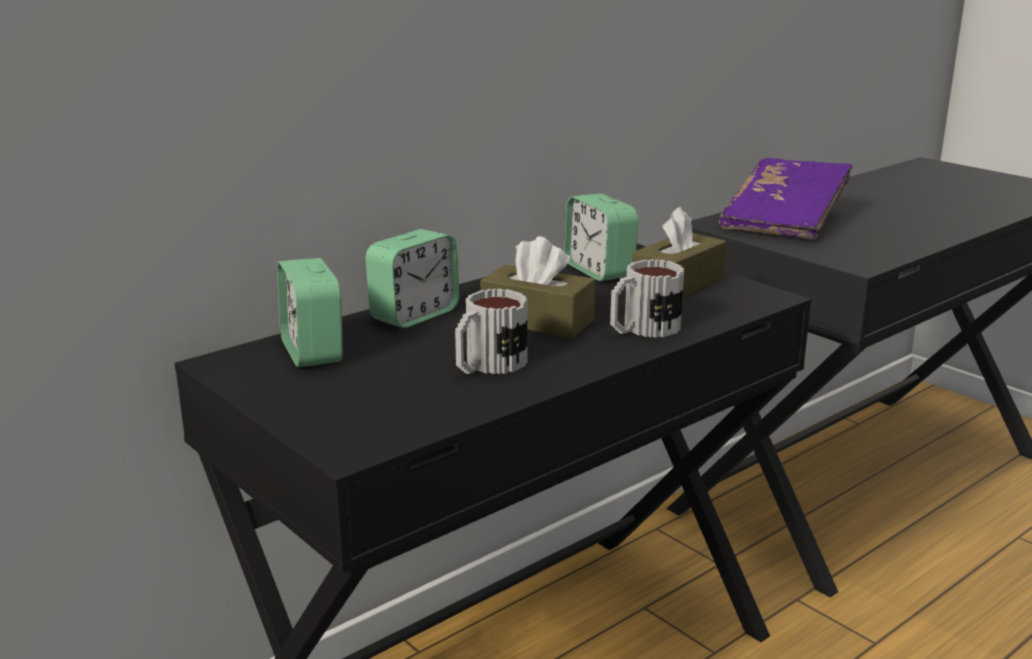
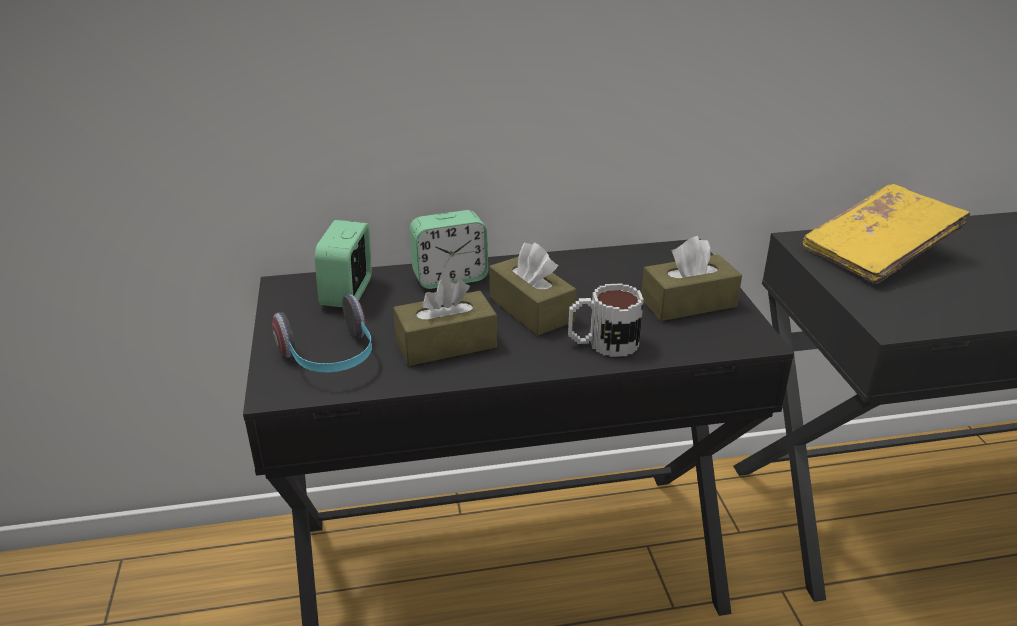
camera: 30 degrees right, 10 degrees up
mug [455,289,528,374] -> brown tissue box [393,277,497,366]
alarm clock [564,194,639,281] -> none
purple book [718,158,852,239] -> yellow book [802,184,971,284]
none -> headphones [272,294,372,373]

